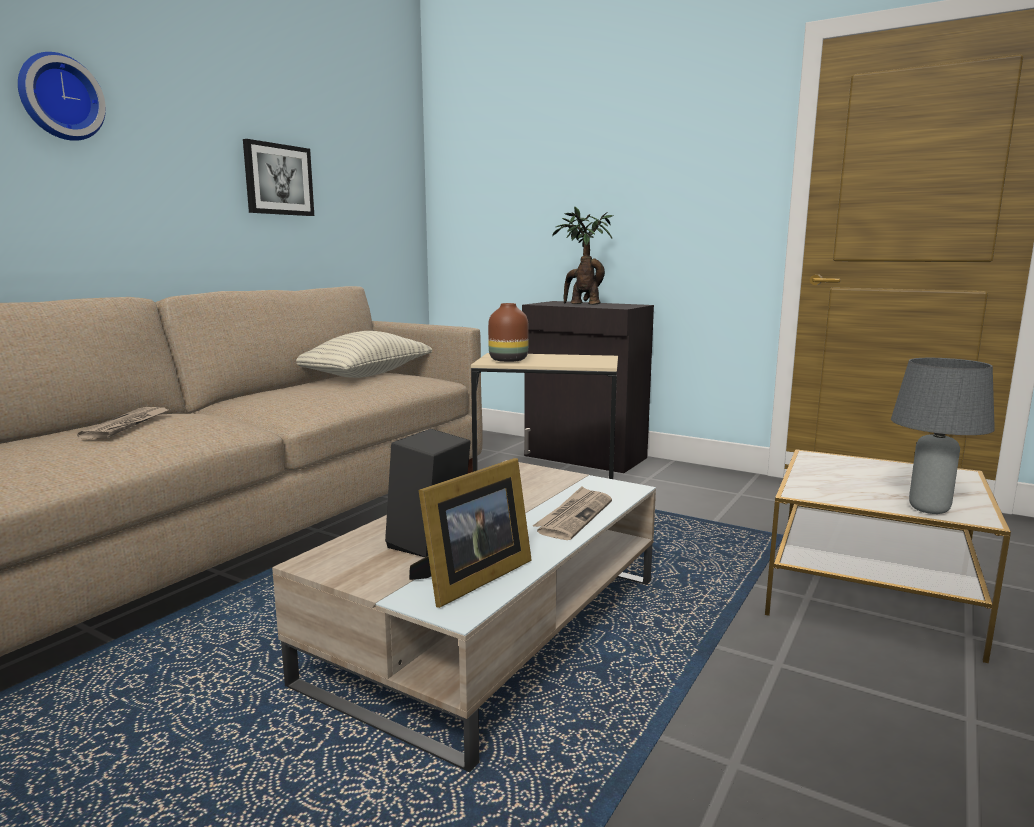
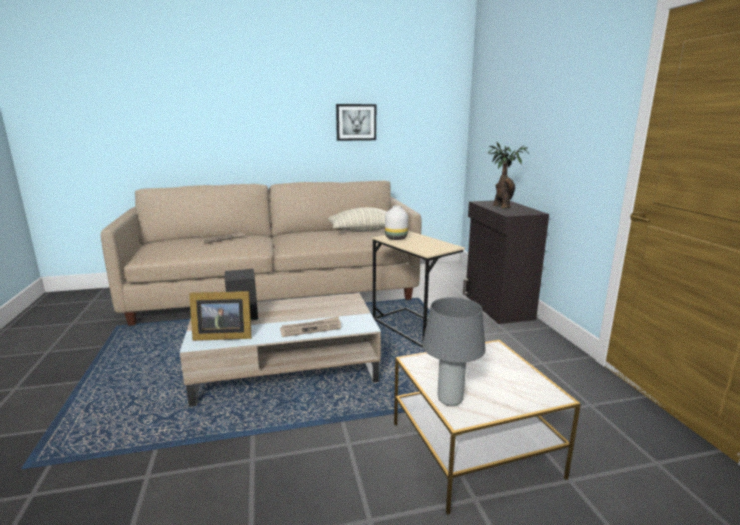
camera: 45 degrees right, 5 degrees up
wall clock [18,52,106,141] -> none
brown vase [488,303,529,362] -> white vase [385,206,408,240]

